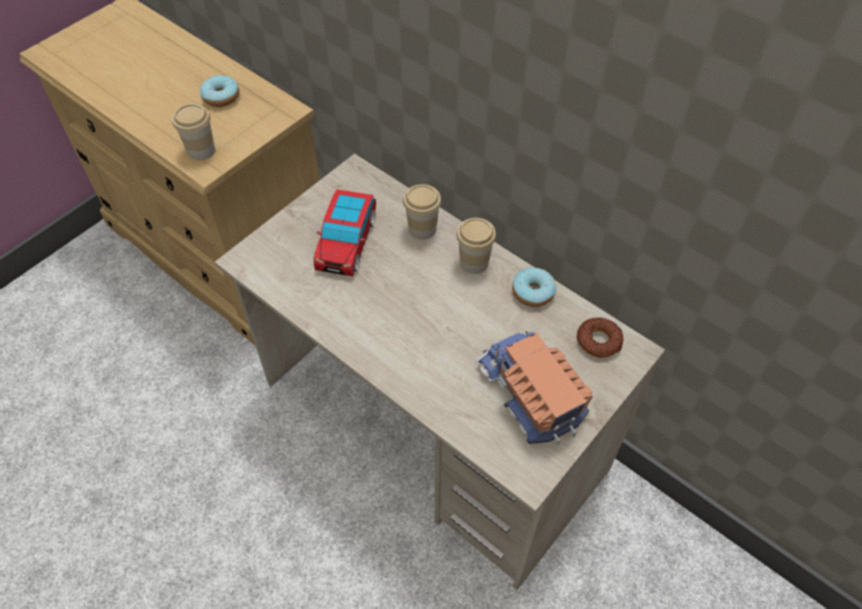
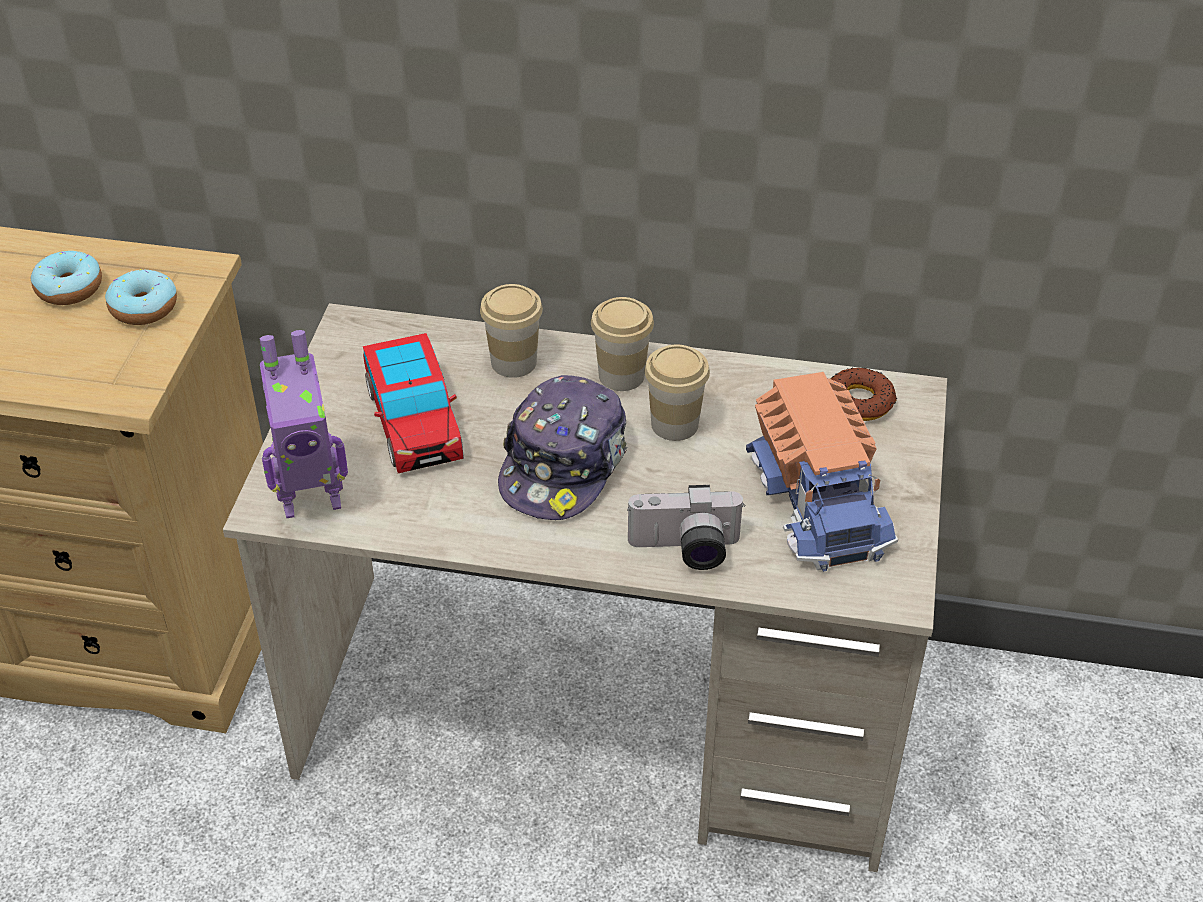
camera: 30 degrees left, 10 degrees down
cup [172,104,215,161] -> cup moved to [645,344,710,441]
toy truck [476,331,593,446] -> toy truck turned 135 degrees counterclockwise [746,372,898,572]
donut [512,268,556,307] -> donut moved to [105,269,177,325]
none -> toy robot [260,330,348,518]
none -> cap [498,375,627,520]
none -> camera [627,485,746,570]

